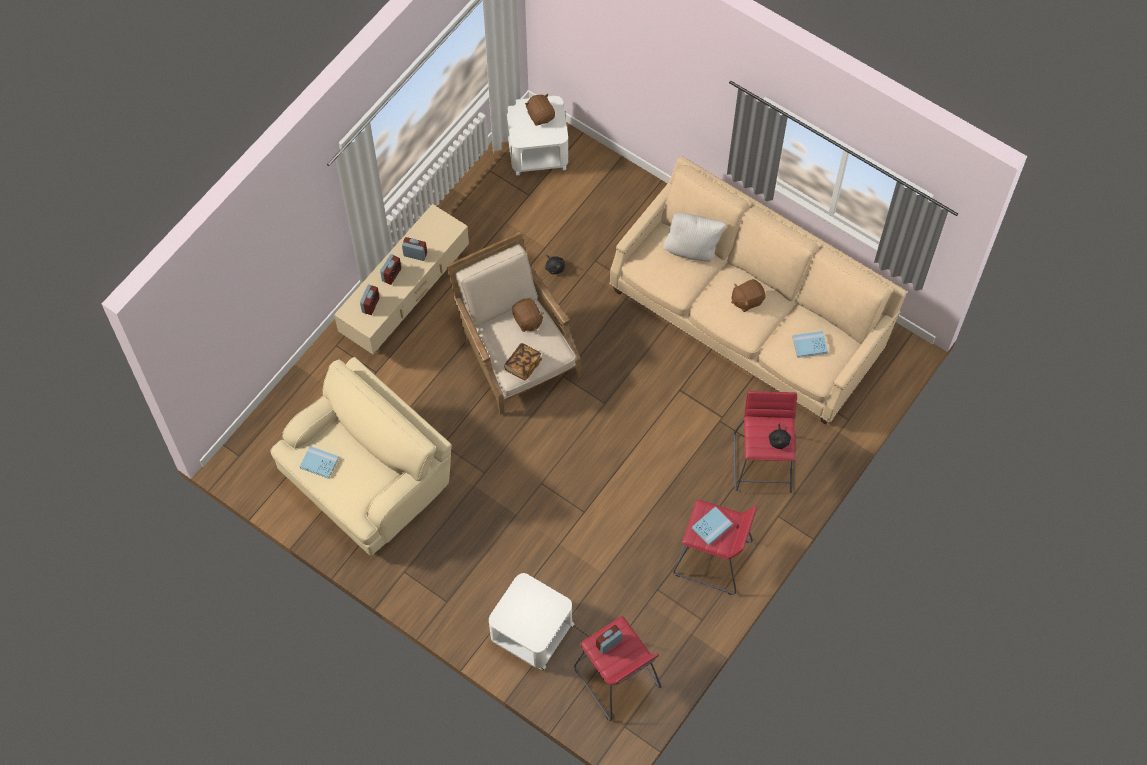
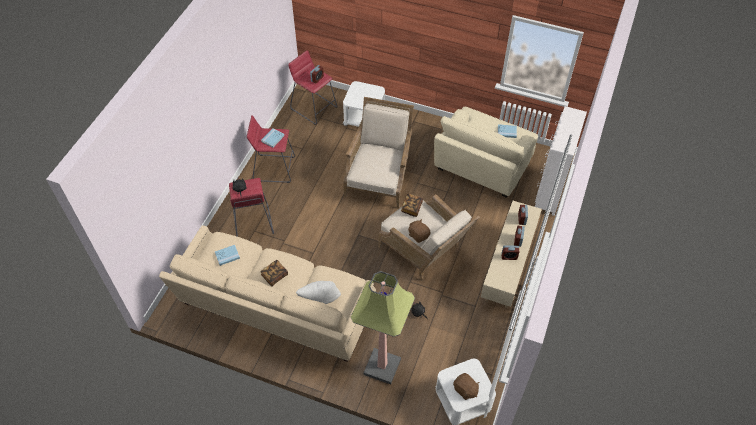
camera: 165 degrees right, 10 degrees down
brown plush toy [731,279,766,312] -> book [260,260,288,286]
none -> beige armchair [343,97,414,208]
none -> floor lamp [351,271,415,384]
none -> white dresser [535,106,587,216]

